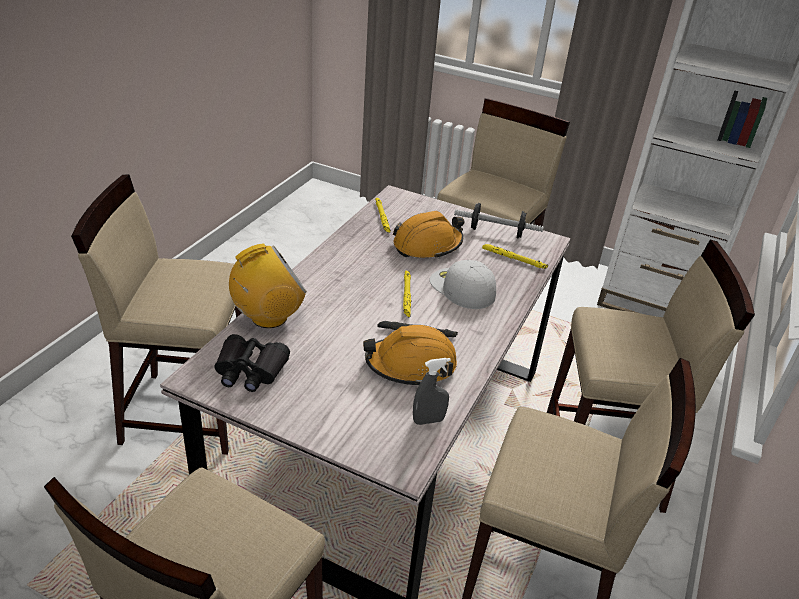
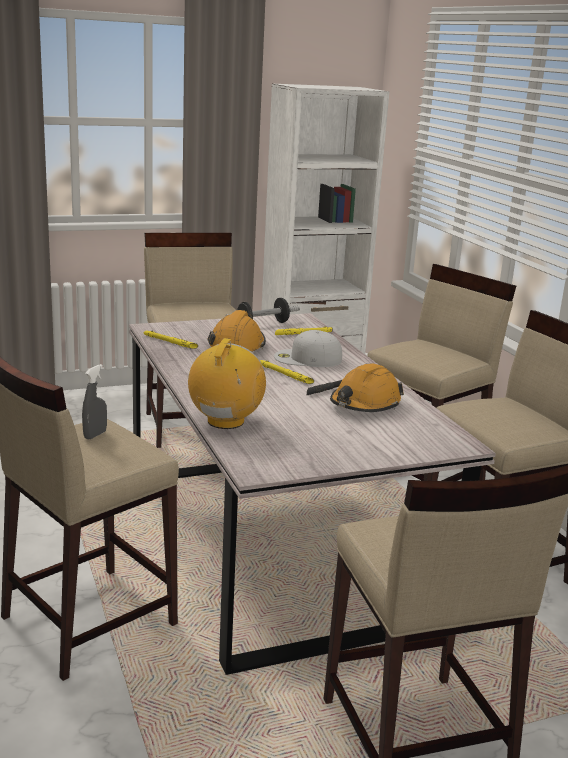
camera: 45 degrees left, 15 degrees down
black binoculars [214,334,290,392] -> none
grey spray bottle [413,358,451,425] -> grey spray bottle moved to [82,364,107,439]

